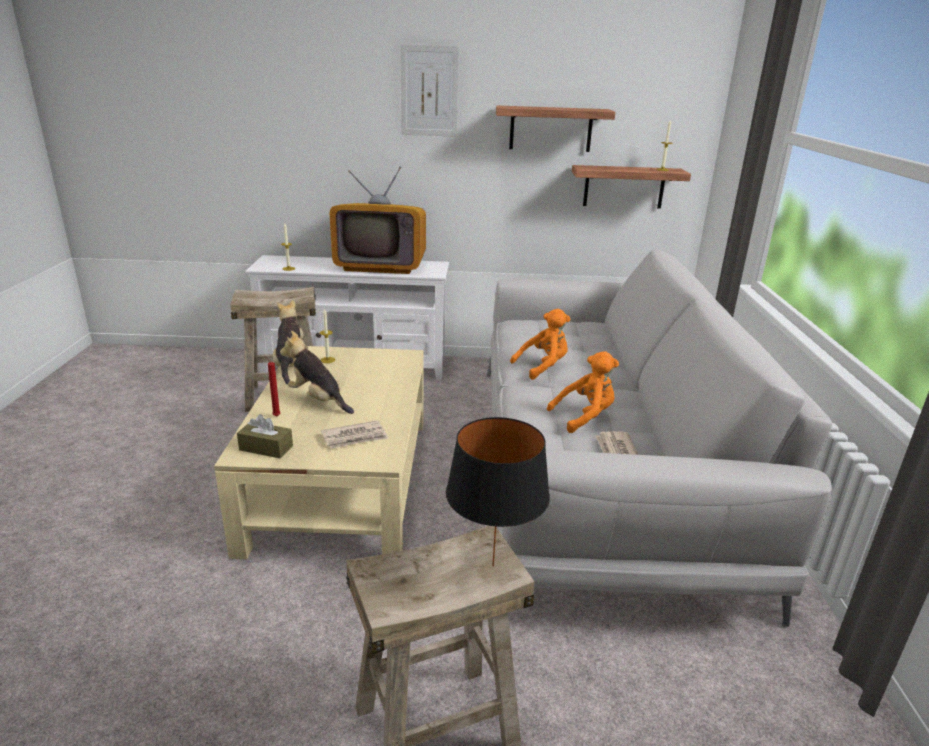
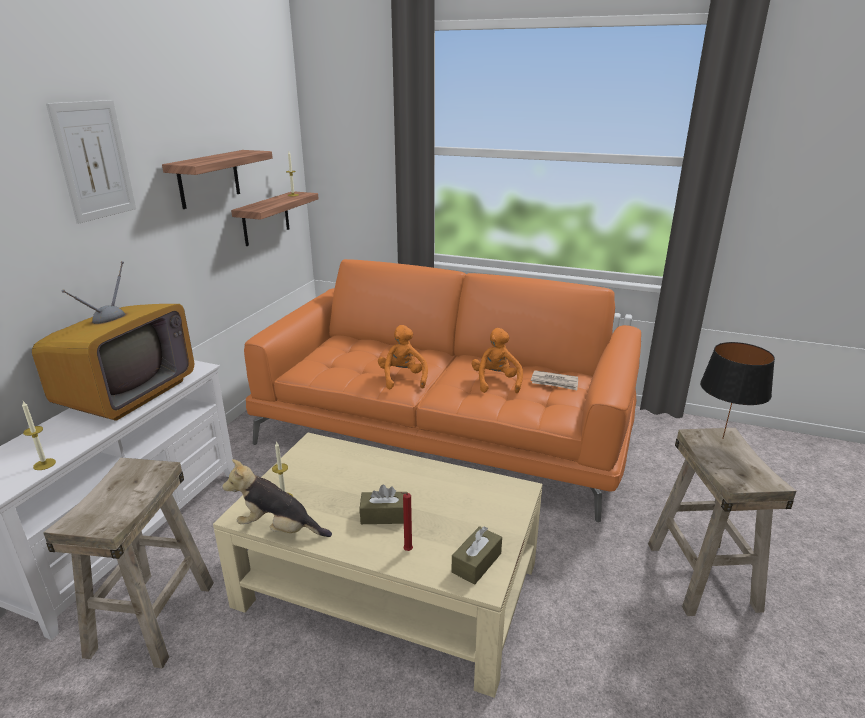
camera: 70 degrees left, 0 degrees up
plush toy [280,331,354,414] -> brown tissue box [360,485,408,524]
newspaper [321,420,389,449] -> none
grey sofa [487,249,832,627] -> orange sofa [244,259,641,522]

